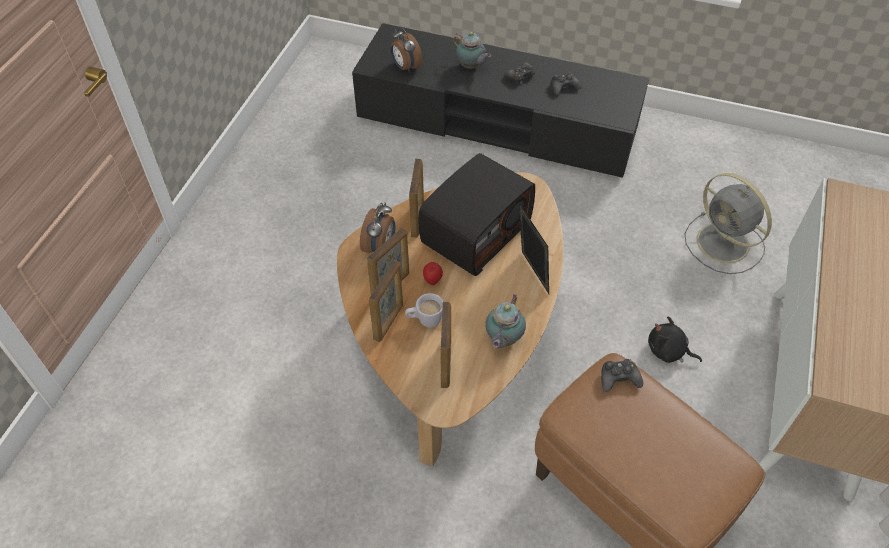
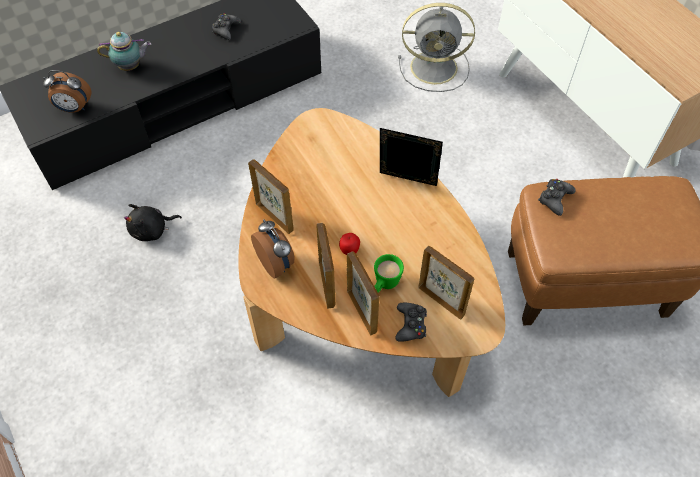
camera: 50 degrees left, 5 degrees up
white mug [405,293,443,327] -> green mug [374,254,404,293]
radio [419,153,535,276] -> none
teapot [485,294,526,348] -> none
black game controller [504,62,535,84] -> black game controller moved to [395,303,427,342]
black plush toy [648,316,702,363] -> black plush toy moved to [124,204,182,241]

